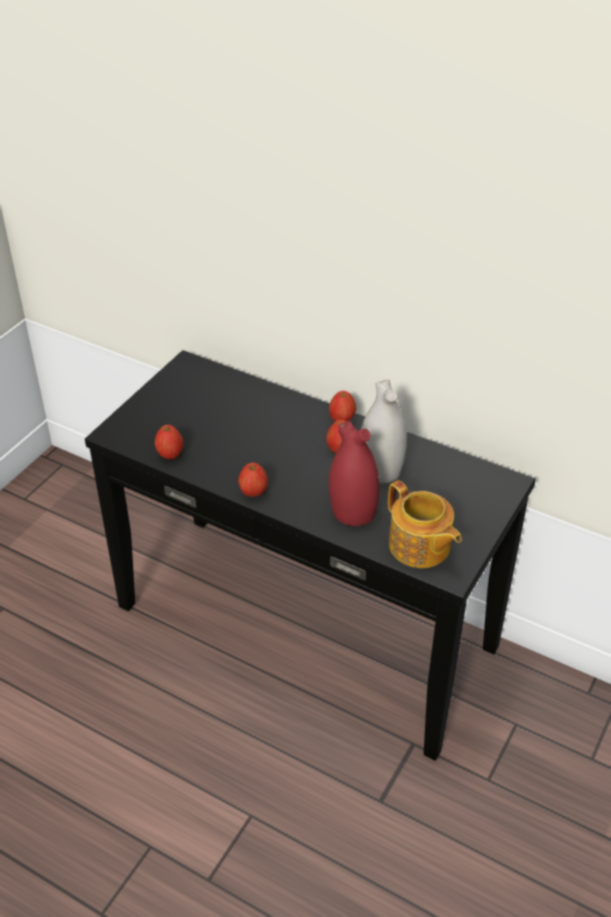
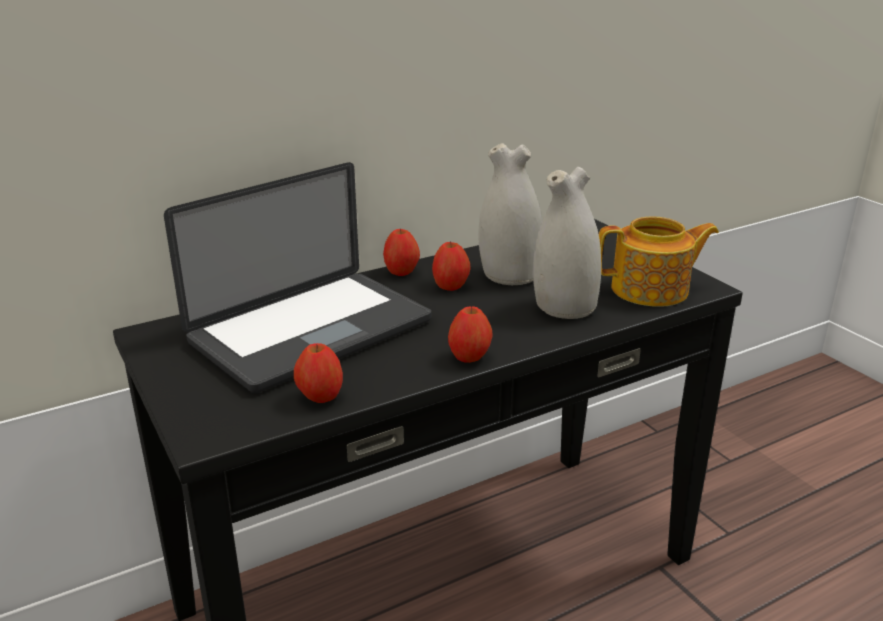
camera: 60 degrees left, 15 degrees down
red vase [328,421,379,526] -> white vase [533,167,601,319]
none -> laptop [164,162,431,393]

